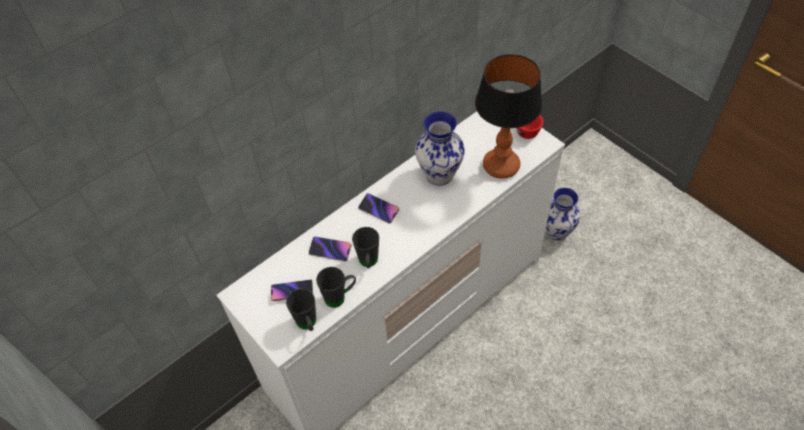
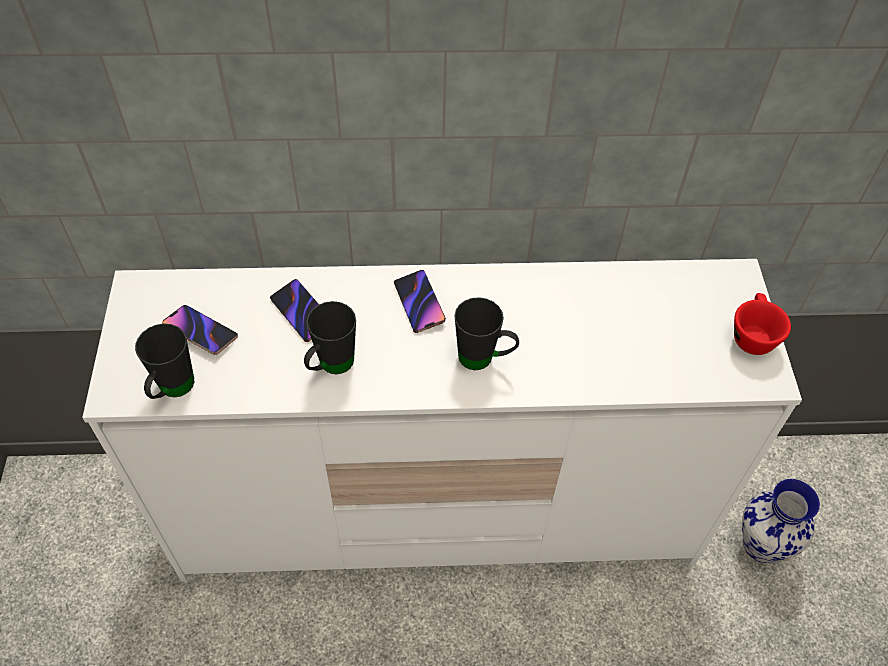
camera: 35 degrees right, 0 degrees up
black mug [316,267,356,308] -> black mug moved to [455,297,519,370]
vase [415,111,465,186] -> none
table lamp [475,54,542,179] -> none

